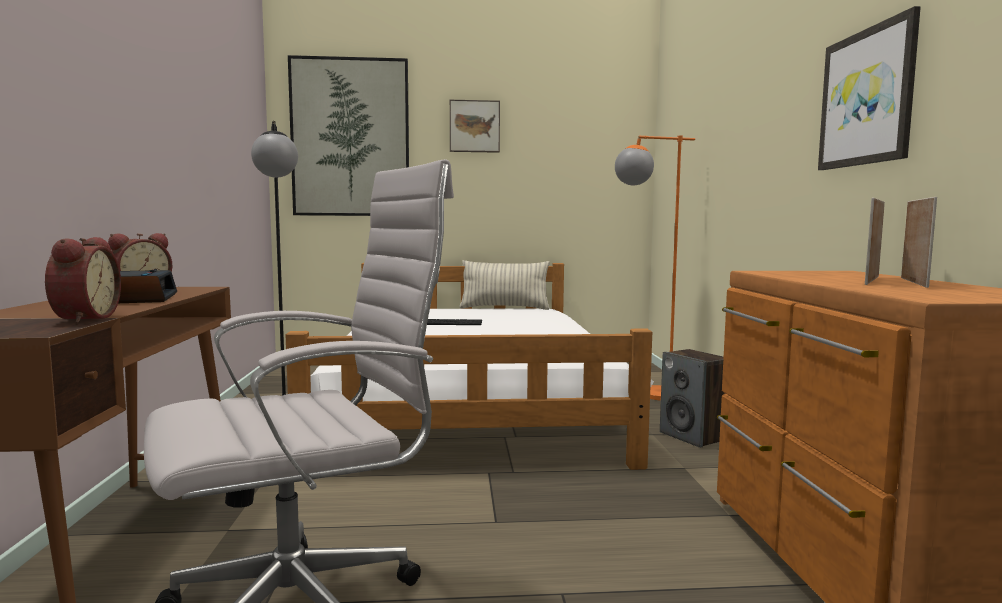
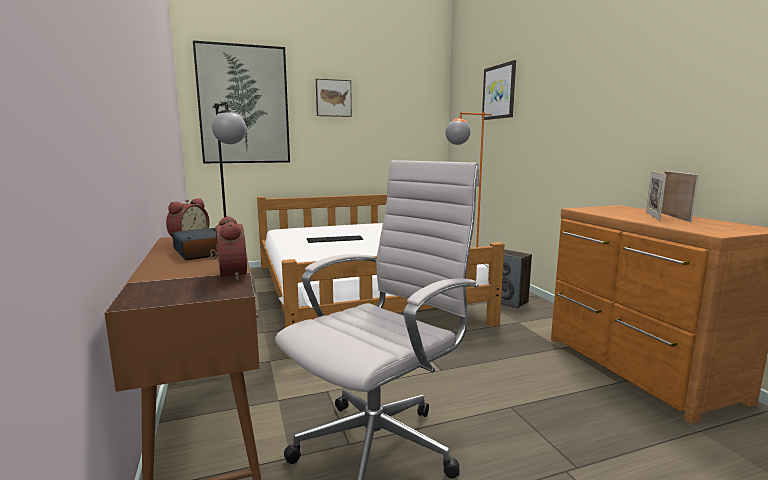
camera: 15 degrees left, 5 degrees up
pillow [460,260,550,310] -> none
picture [818,6,921,170] -> picture moved to [482,60,516,120]

